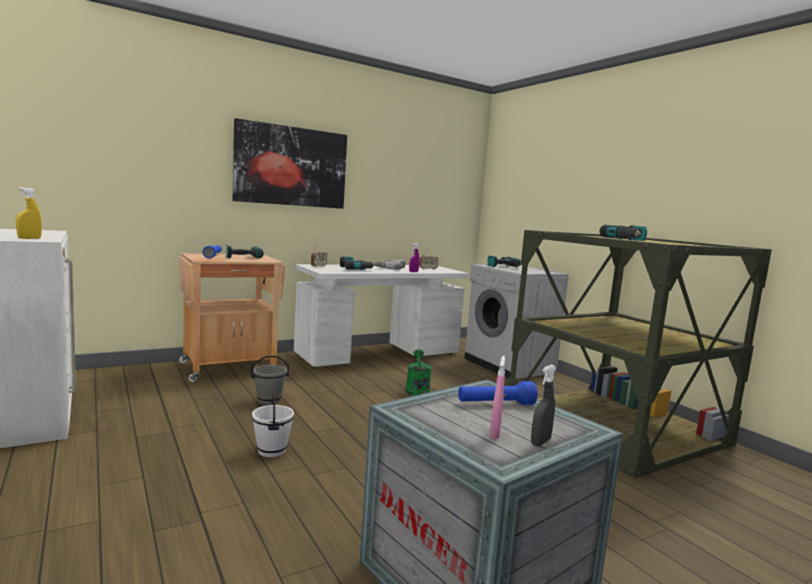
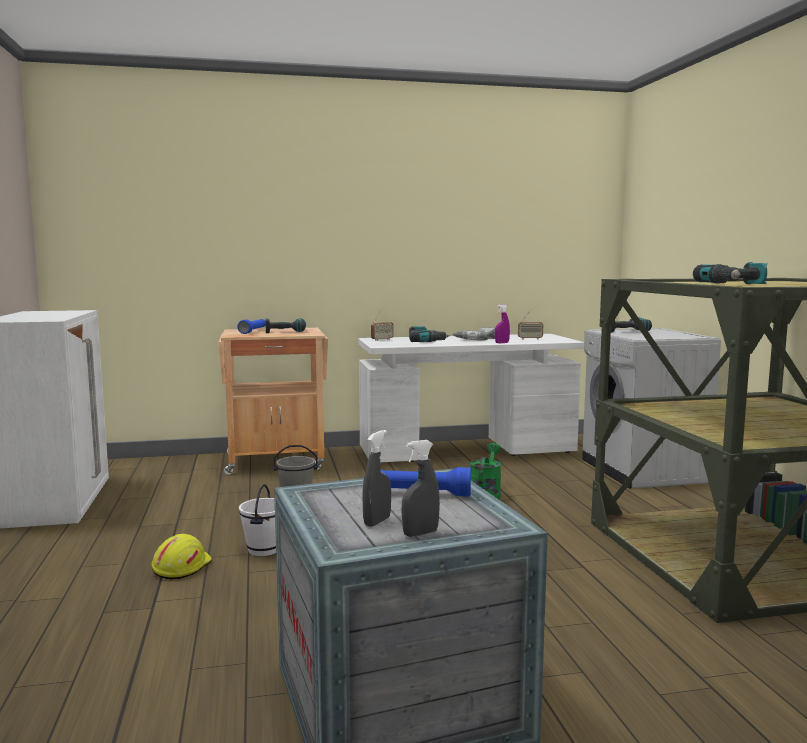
camera: 20 degrees right, 0 degrees up
yellow spray bottle [16,187,42,239] -> none
picture [233,118,347,209] -> none
pink spray bottle [489,356,505,439] -> grey spray bottle [362,430,391,527]
none -> yellow hard hat [151,534,212,579]

